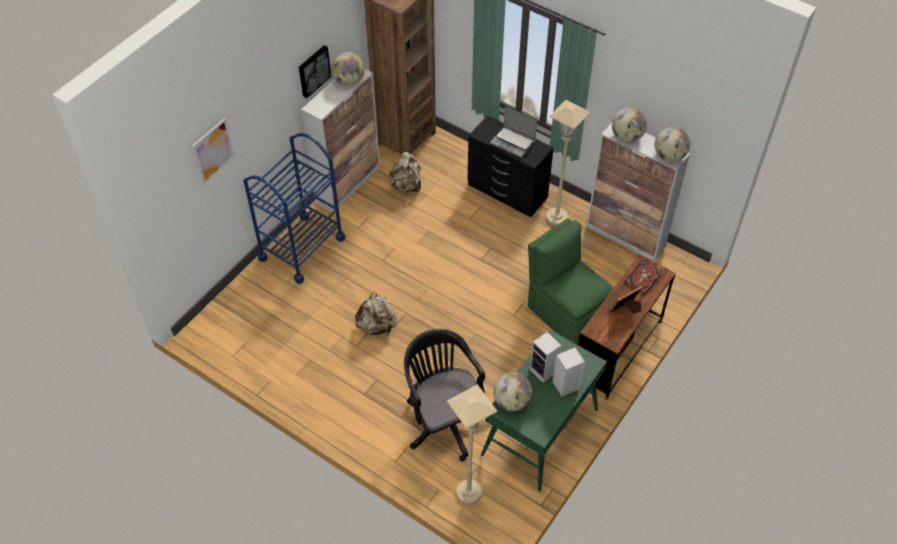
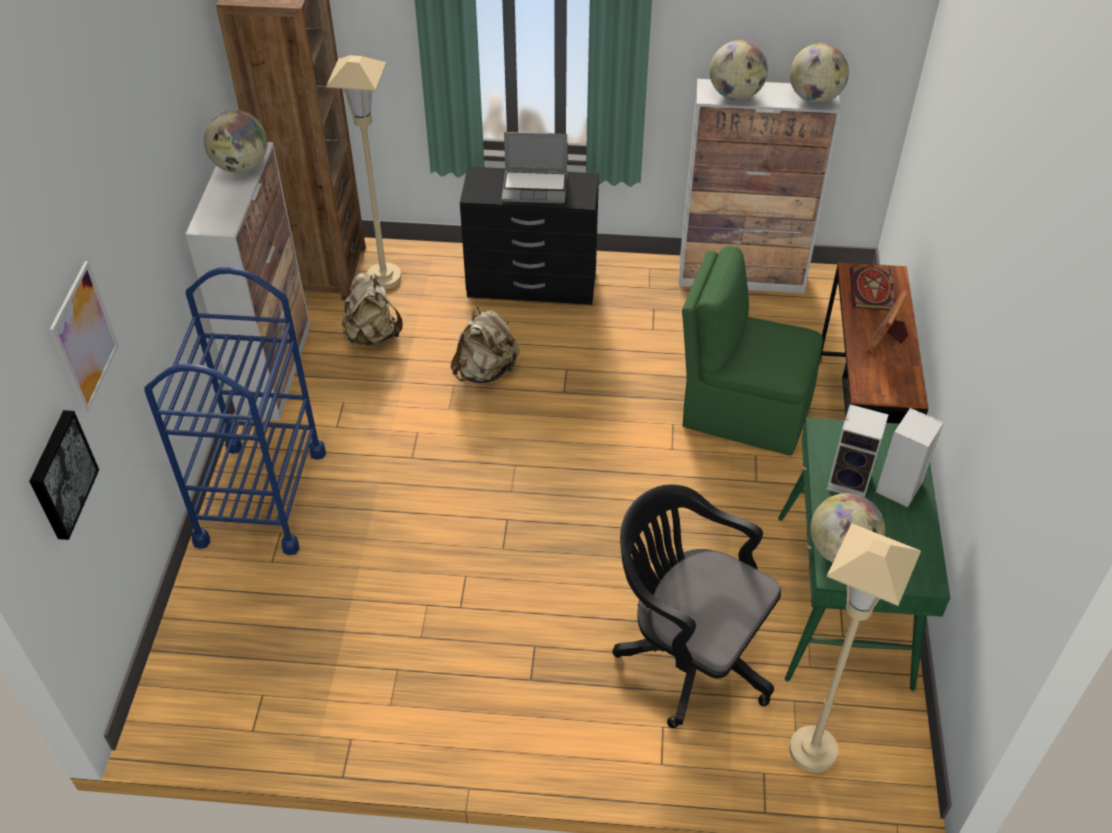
camera: 30 degrees left, 5 degrees down
picture [299,45,331,98] -> picture moved to [29,410,99,540]
beige backpack [355,291,398,335] -> beige backpack moved to [451,307,520,383]
beige floor lamp [546,100,590,226] -> beige floor lamp moved to [326,55,401,289]

